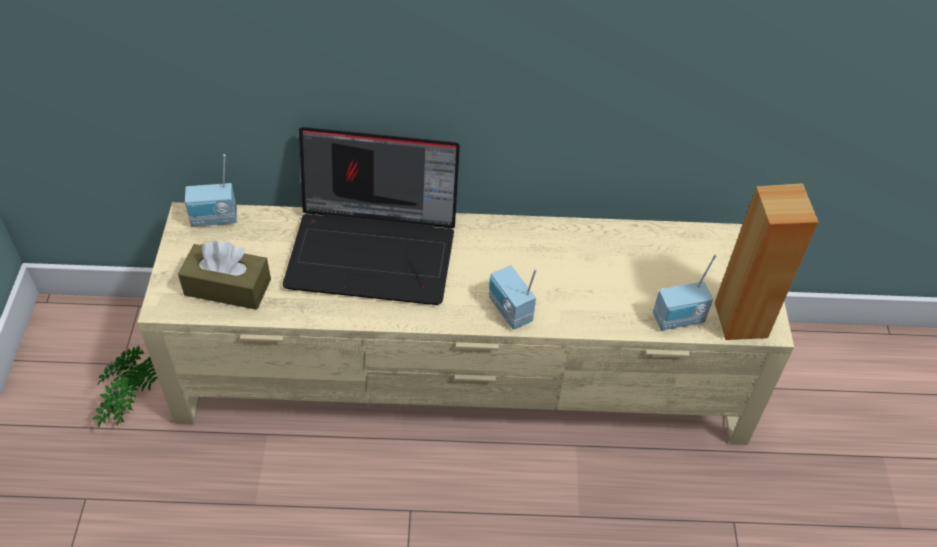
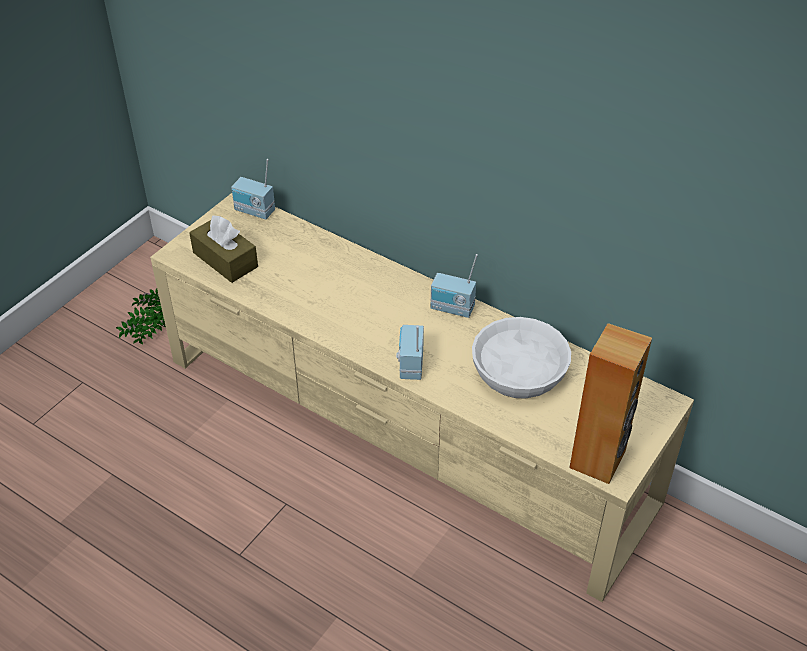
camera: 35 degrees right, 5 degrees down
laptop [283,127,460,305] -> none
radio [653,254,717,330] -> radio moved to [430,254,478,318]
none -> white bowl [472,317,571,399]

